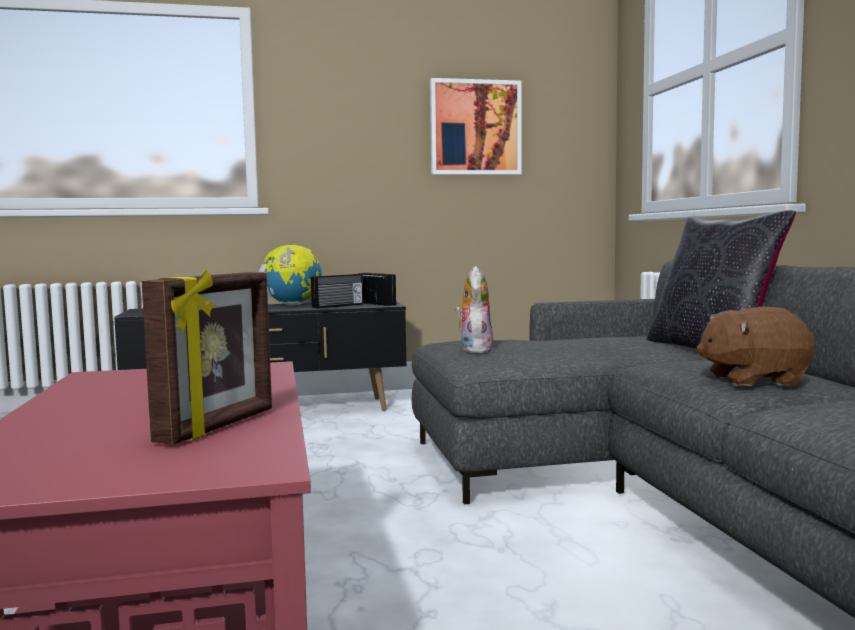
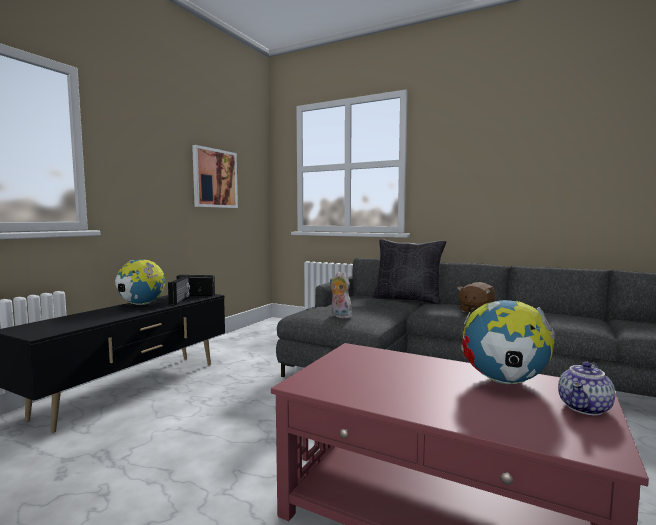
camera: 50 degrees left, 0 degrees up
picture frame [142,270,272,445] -> globe [461,300,555,384]
none -> teapot [558,362,615,415]

